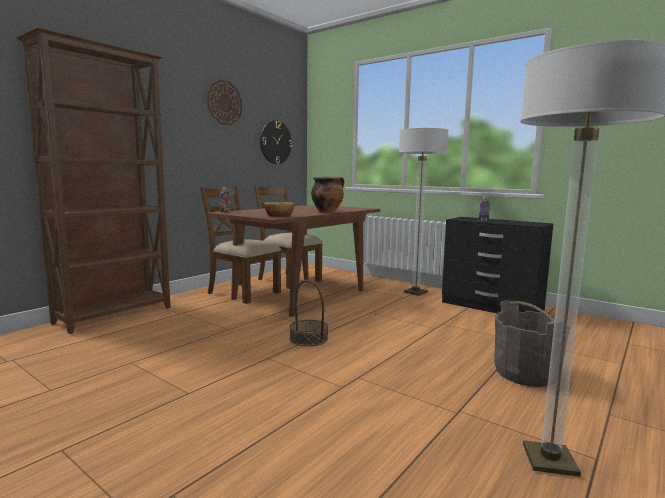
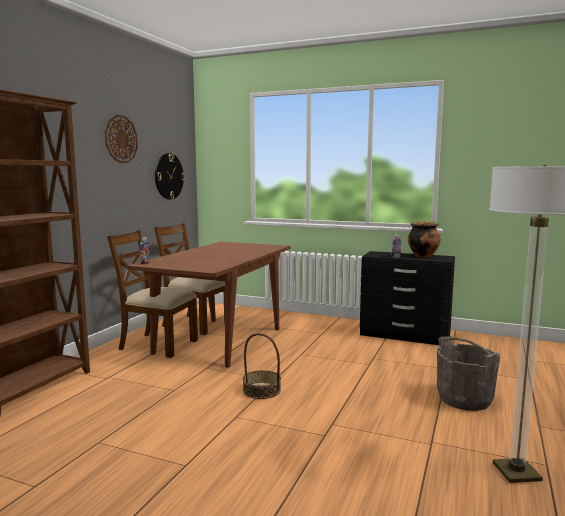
camera: 15 degrees left, 0 degrees up
bowl [264,202,295,217] -> none
cooking pot [311,176,344,212] -> cooking pot moved to [408,221,441,258]
floor lamp [399,128,448,296] -> none

